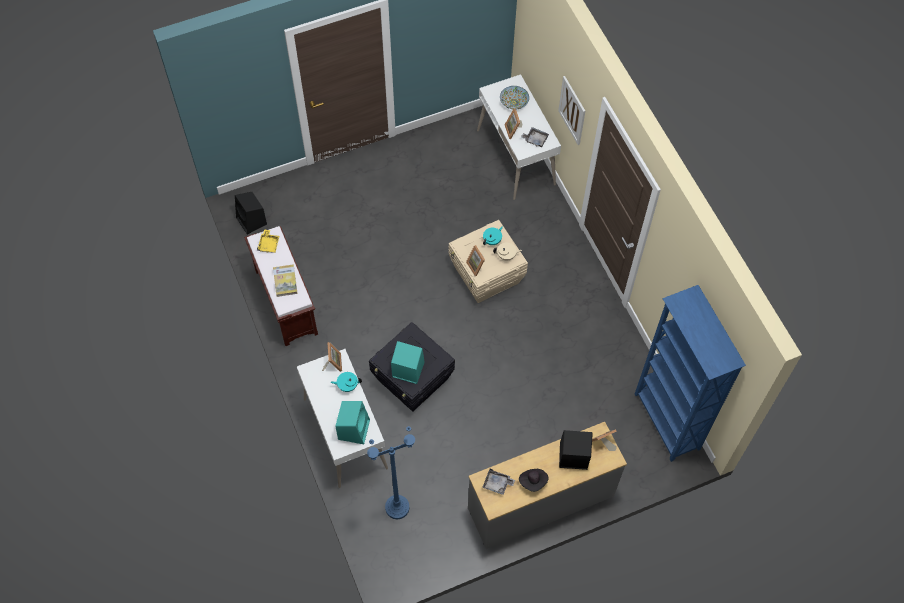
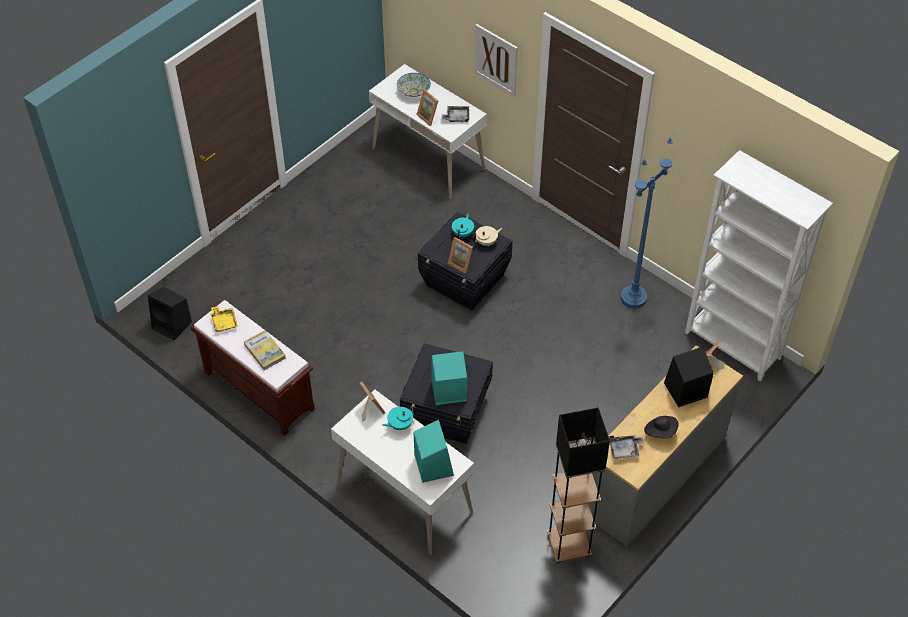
camera: 25 degrees left, 10 degrees down
blue floor lamp [367,426,415,519] -> blue floor lamp moved to [621,137,672,308]
beige storage box [449,220,528,303] -> black storage box [418,212,513,311]
blue bookcase [635,285,746,462] -> white bookcase [685,150,833,381]
none -> black floor lamp [547,408,610,563]

